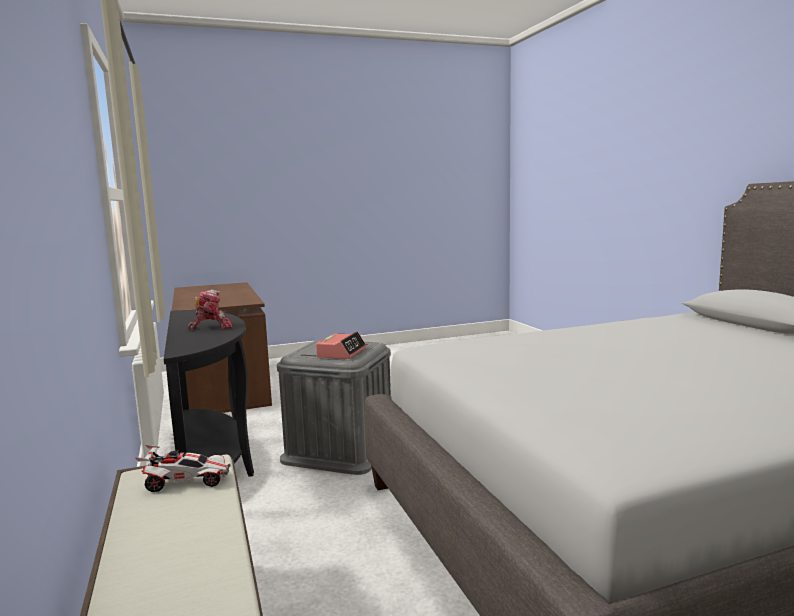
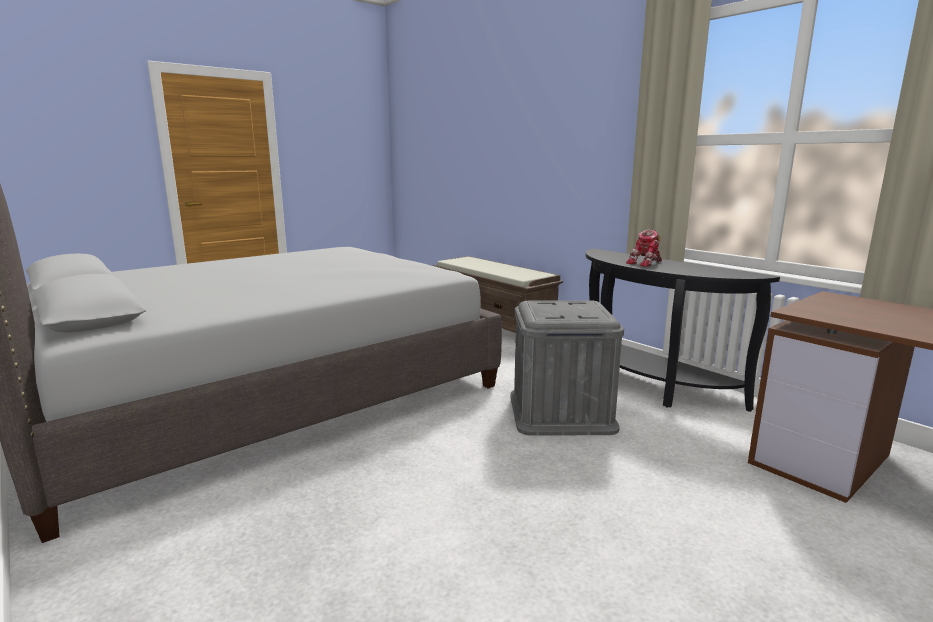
camera: 160 degrees right, 5 degrees up
toy car [135,445,231,492] -> none
alarm clock [316,331,366,359] -> none

